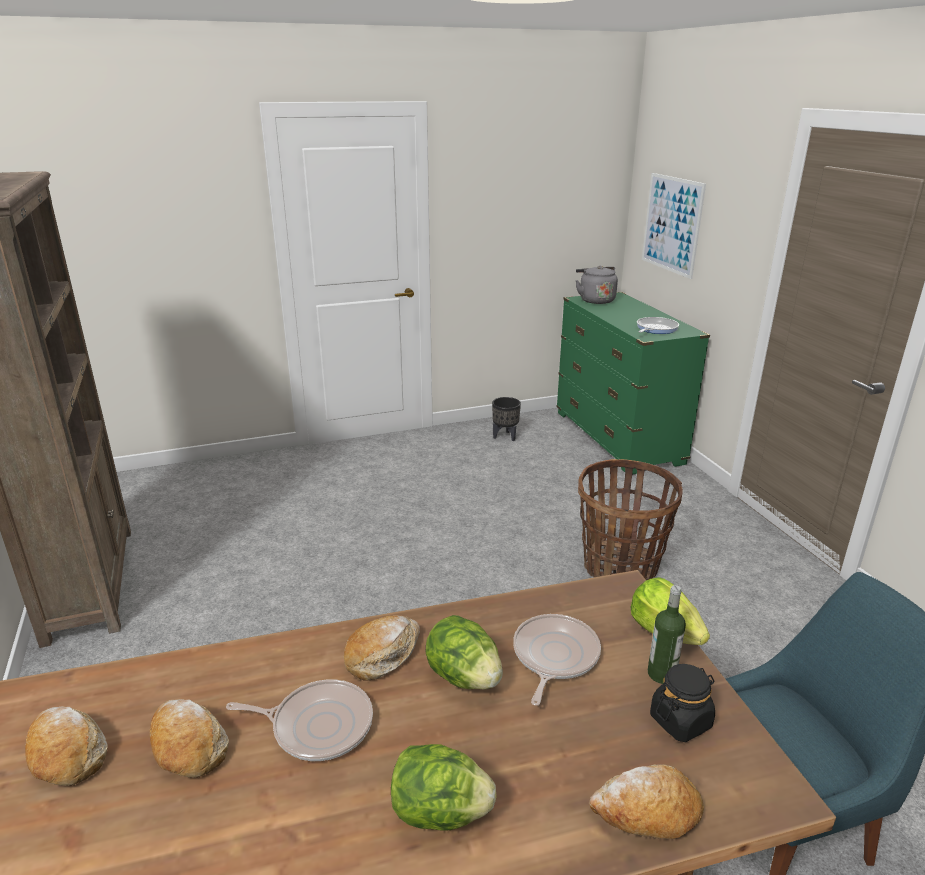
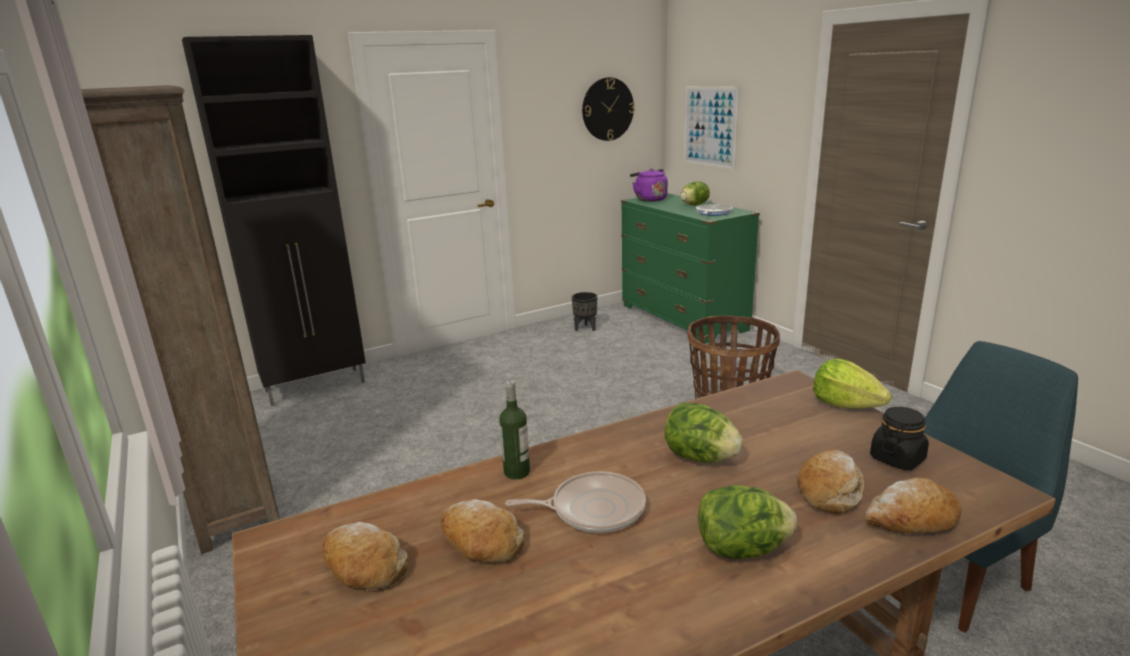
camera: 10 degrees left, 5 degrees down
bread [344,615,420,681] -> bread moved to [797,450,864,514]
frying pan [513,614,601,706] -> none
grey kettle [575,266,618,304] -> purple kettle [630,169,668,202]
bottle [648,585,686,684] -> bottle moved to [499,381,530,480]
none -> black cabinet [182,35,366,406]
none -> wall clock [582,77,635,141]
none -> lettuce [680,181,710,205]

